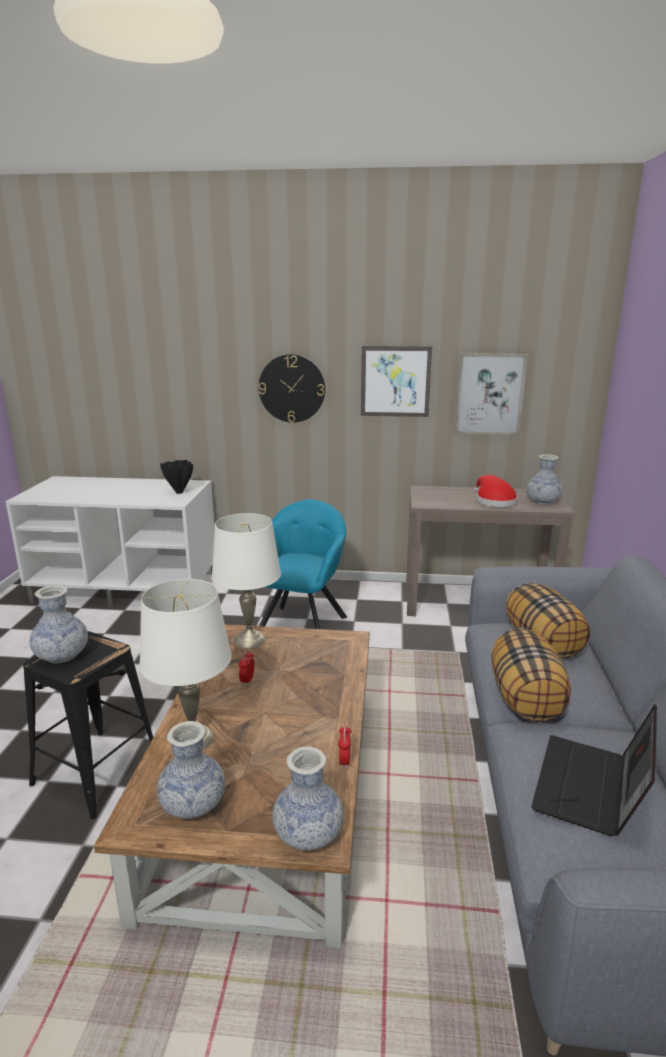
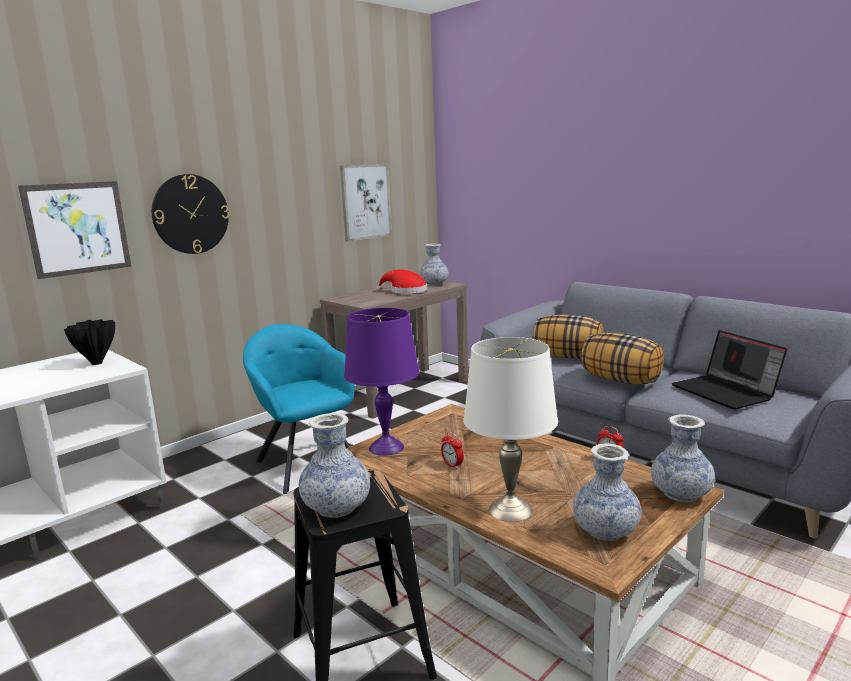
camera: 50 degrees left, 5 degrees down
white table lamp [211,513,281,648] -> purple table lamp [344,308,419,456]
picture [361,346,432,417] -> picture moved to [18,181,131,279]

